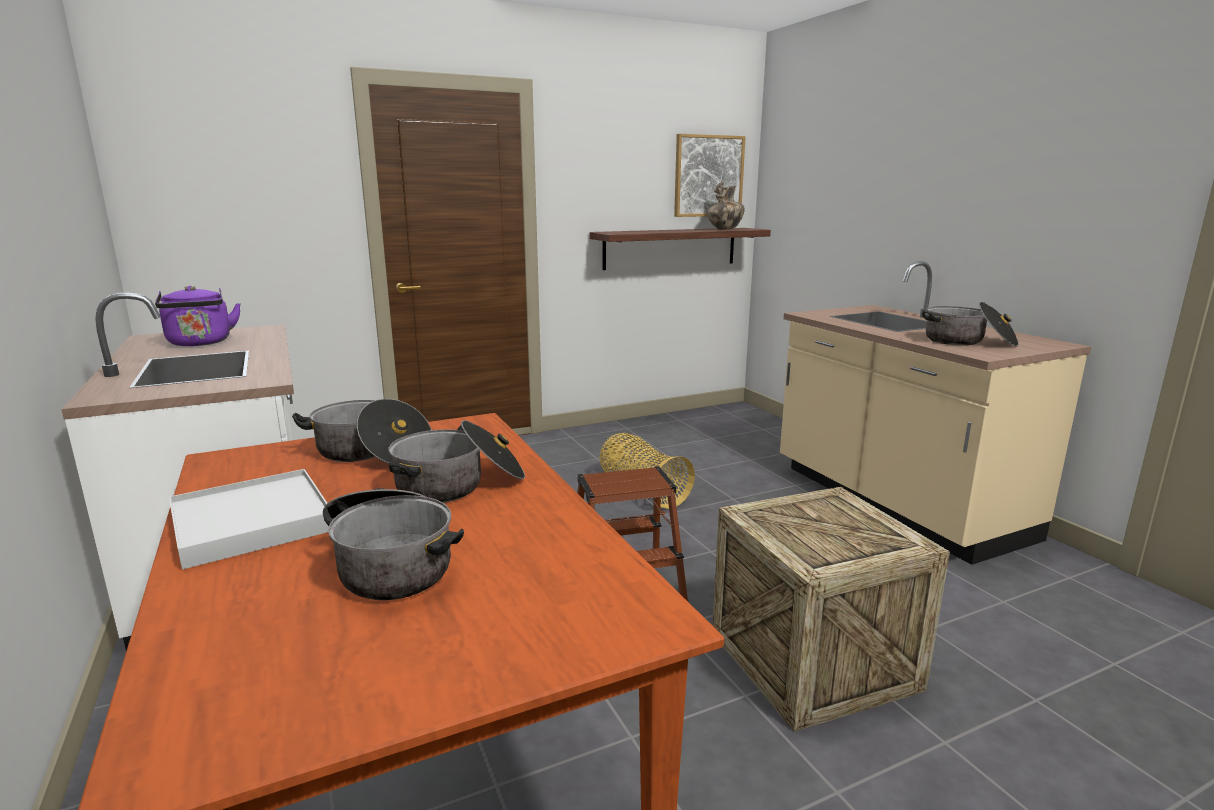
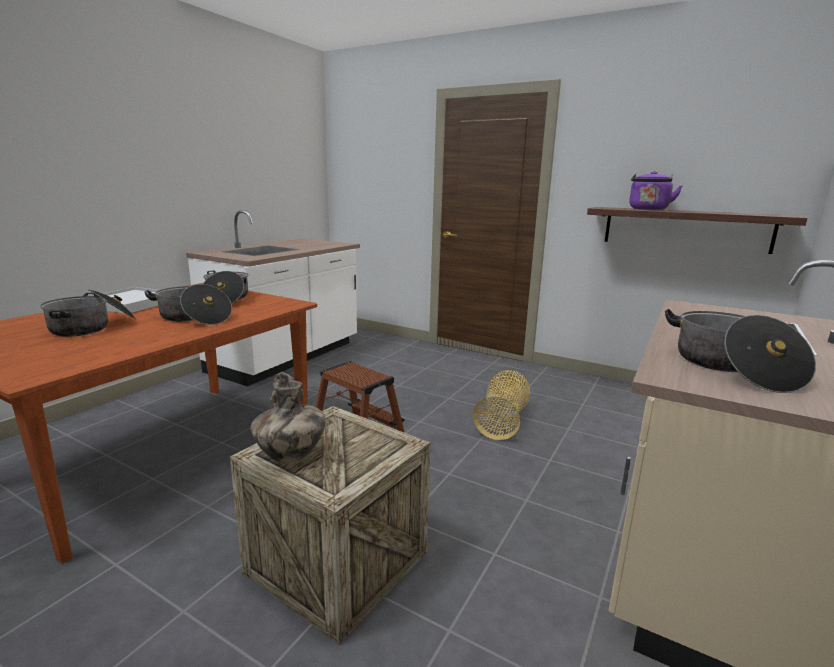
camera: 55 degrees right, 0 degrees up
purple kettle [155,286,241,346] -> purple kettle moved to [629,171,682,210]
picture [674,134,746,217] -> none
vase [706,182,745,230] -> vase moved to [251,372,326,463]

